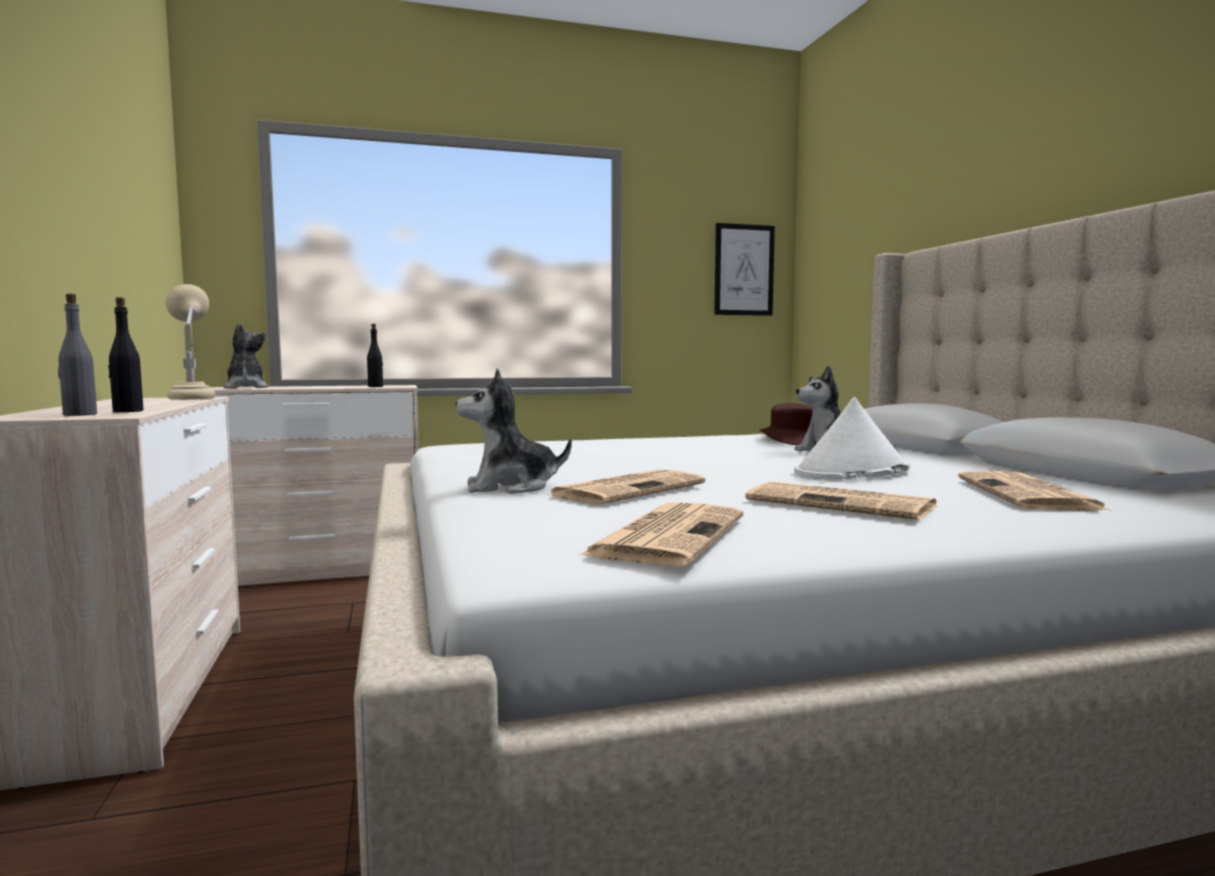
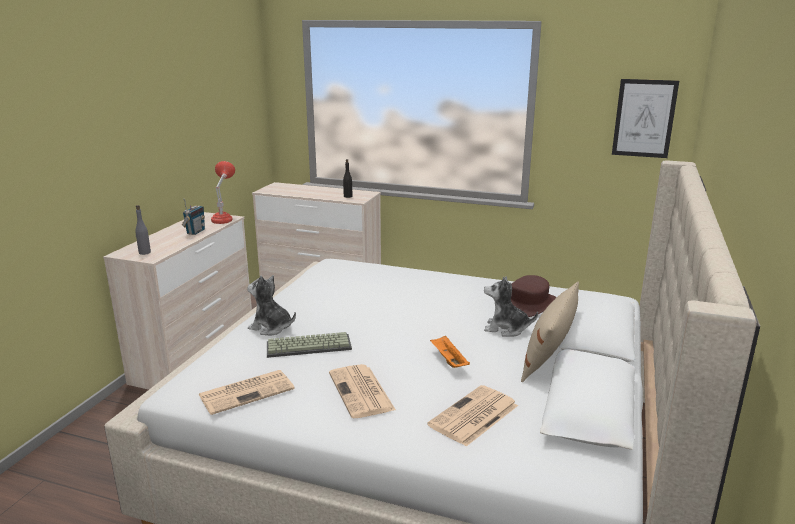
camera: 35 degrees right, 15 degrees up
black bottle [108,297,143,412] -> none
beige table lamp [165,284,215,400] -> red table lamp [211,161,235,224]
plush toy [223,323,268,389] -> none
newspaper [547,469,705,504] -> keyboard [267,332,352,358]
white hat [794,397,910,479] -> orange tray [430,335,470,368]
none -> radio [182,198,205,235]
none -> beige pillow [521,281,579,382]

